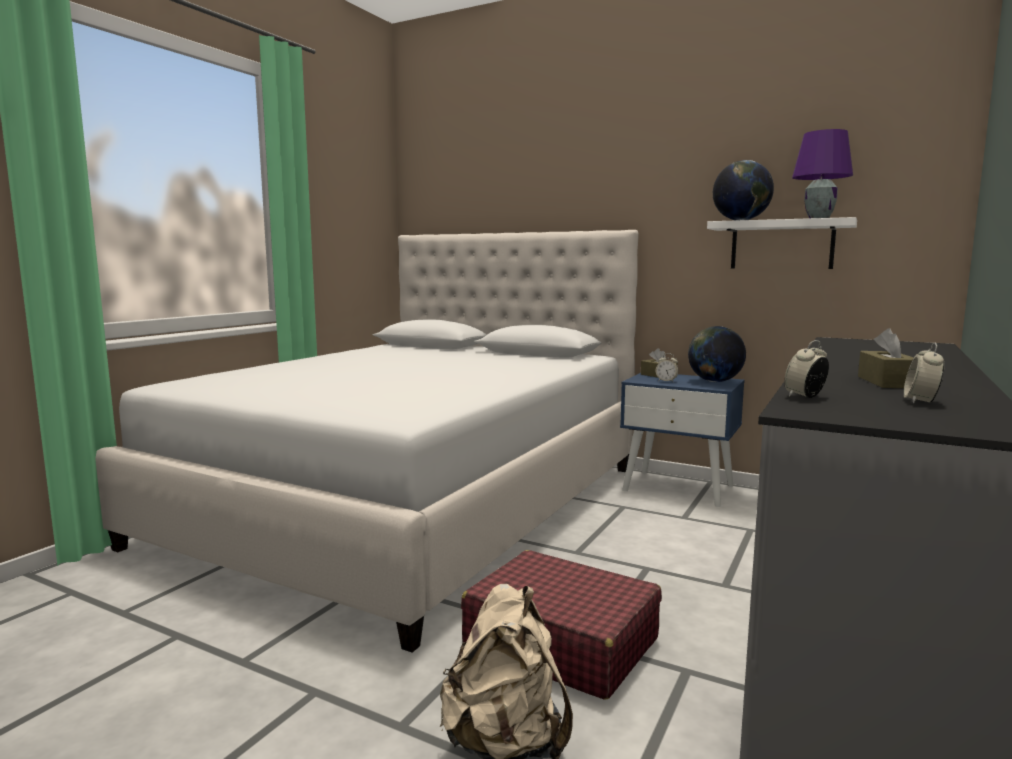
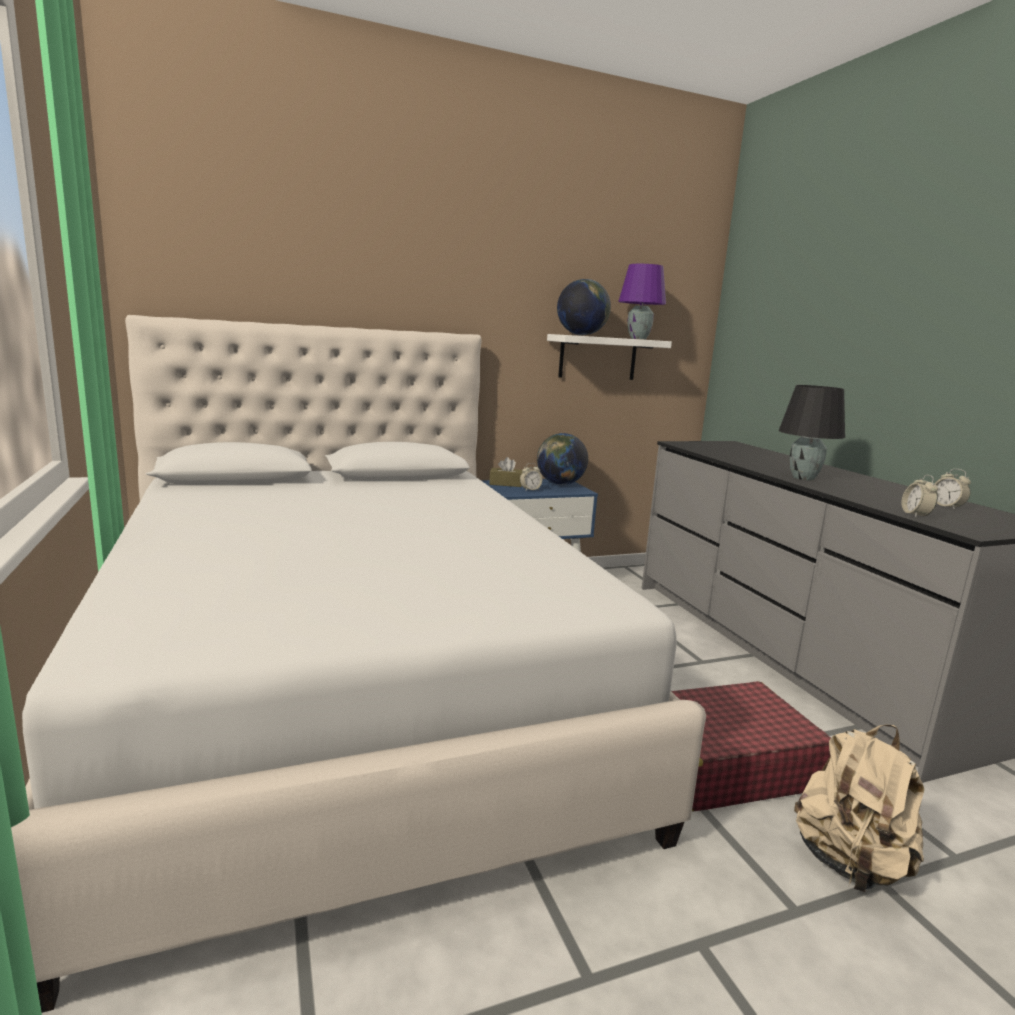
camera: 50 degrees left, 5 degrees up
brown tissue box [858,328,914,388] -> none
none -> black table lamp [779,385,845,480]

